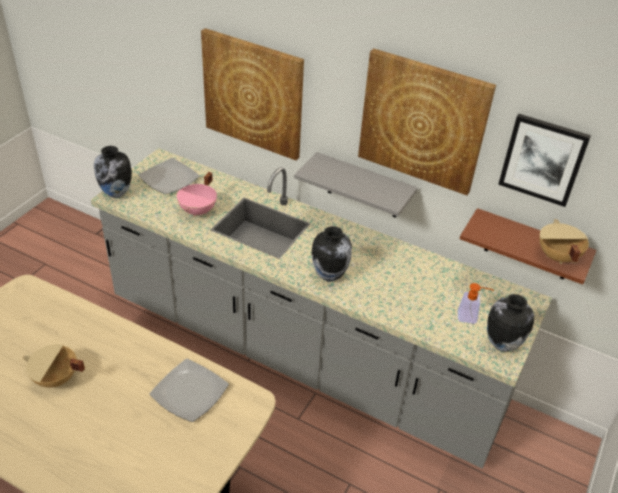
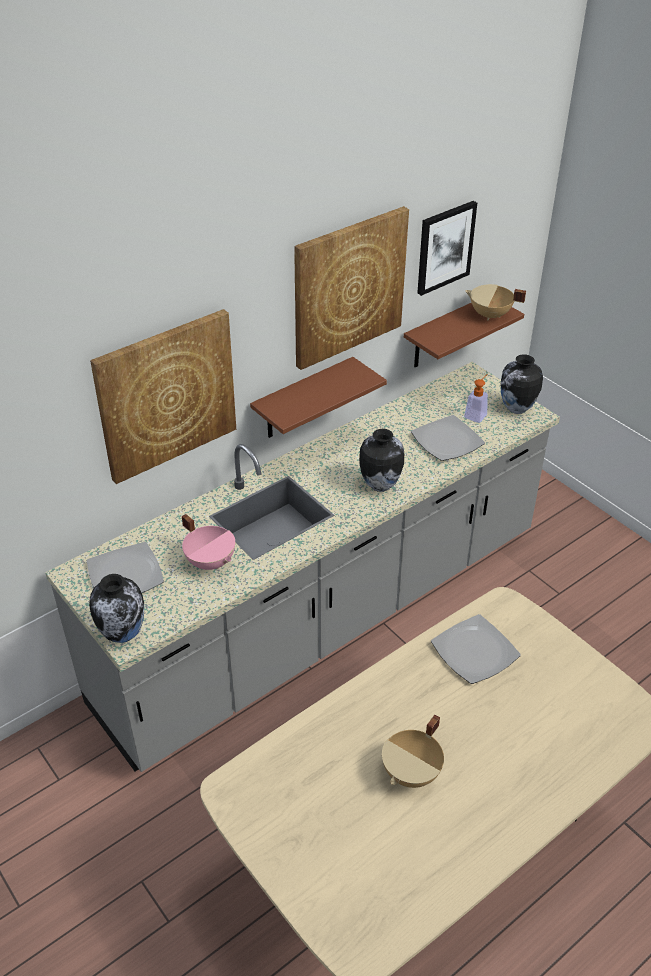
camera: 65 degrees left, 0 degrees up
grey shelf [294,152,418,218] -> brown shelf [250,357,387,438]
none -> plate [411,415,485,461]

